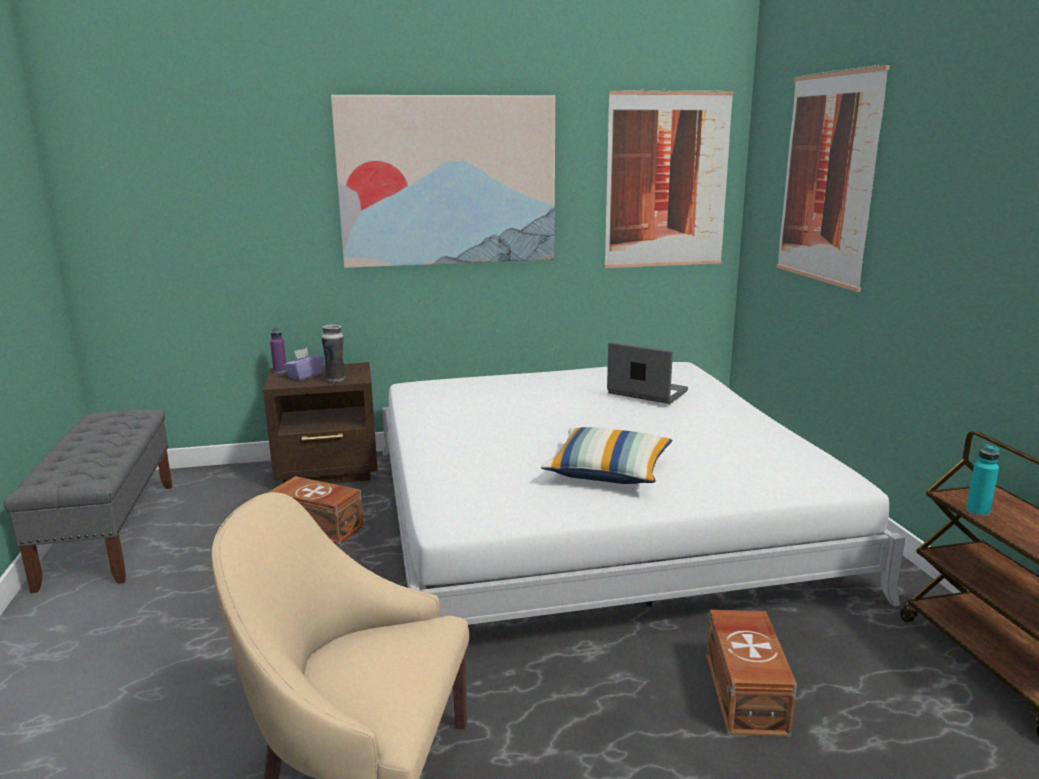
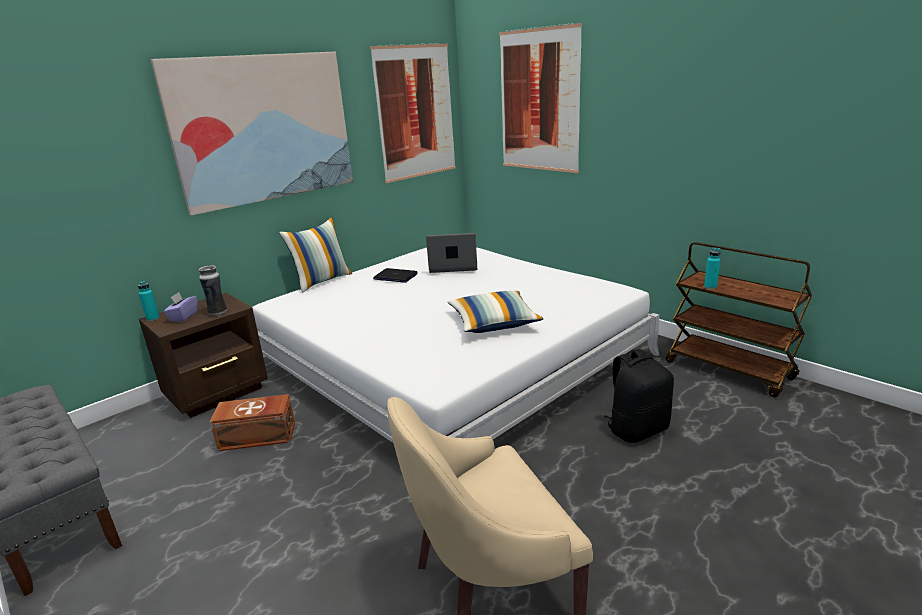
camera: 30 degrees left, 5 degrees up
purple bottle [270,328,286,373] -> turquoise bottle [138,280,160,321]
brown storage box [706,610,797,737] -> black backpack [604,349,674,443]
none -> pillow [279,217,352,293]
none -> laptop [373,268,418,283]

